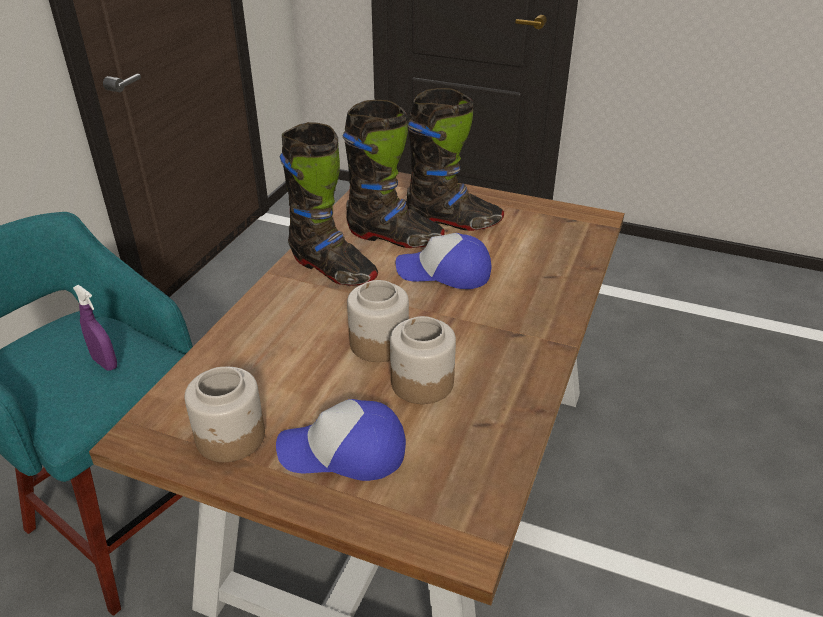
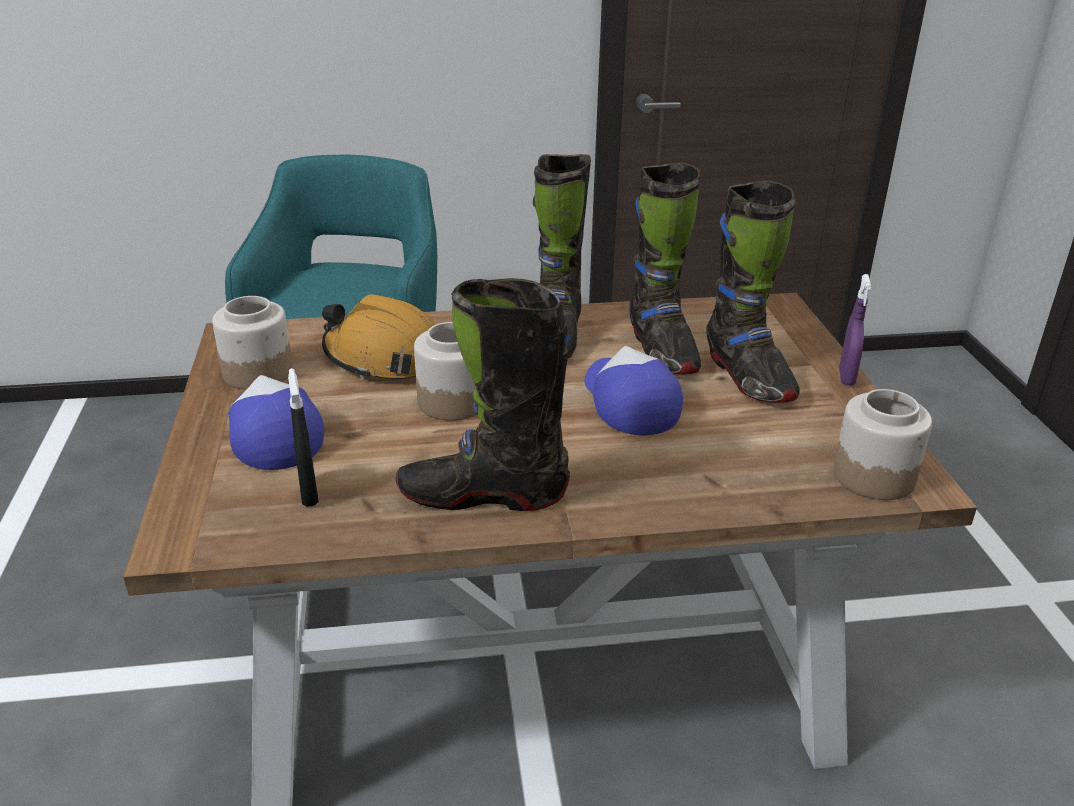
camera: 60 degrees right, 5 degrees down
purple spray bottle [73,285,117,371] -> purple spray bottle moved to [839,274,871,386]
jar [390,316,456,404] -> jar moved to [833,389,932,500]
none -> black spray bottle [288,368,319,507]
none -> orange hard hat [322,294,436,380]
none -> black boot [395,278,570,511]

